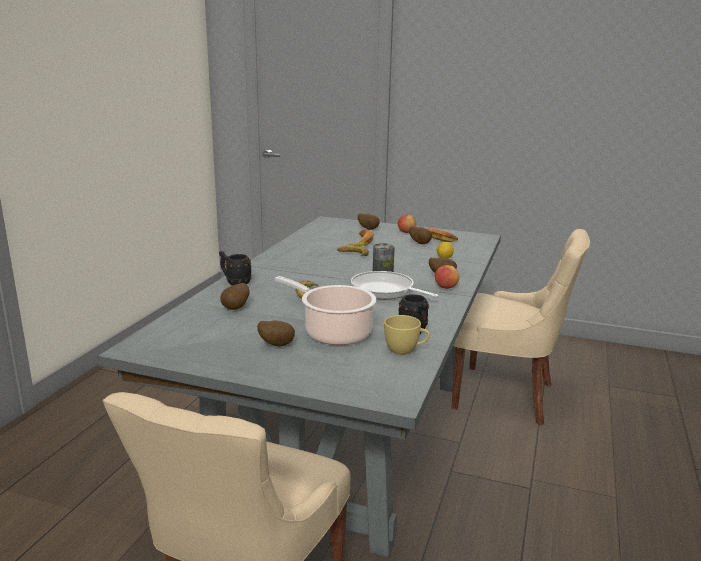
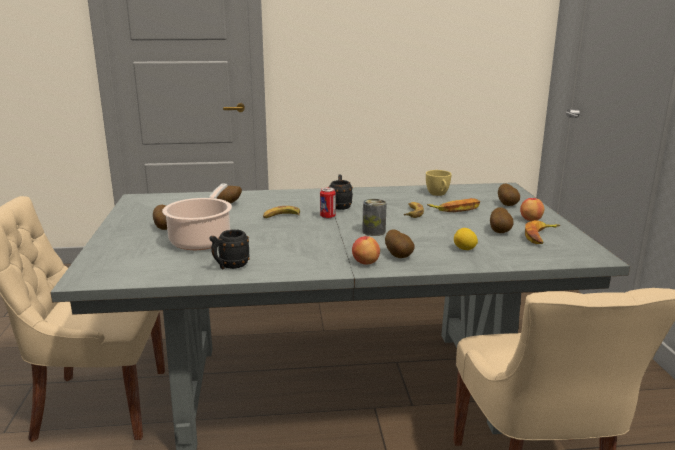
camera: 65 degrees right, 0 degrees up
black mug [219,251,252,285] -> black mug moved to [329,175,353,210]
frying pan [351,271,439,299] -> none
yellow cup [384,315,430,355] -> yellow cup moved to [426,170,452,196]
none -> can [320,187,336,219]

